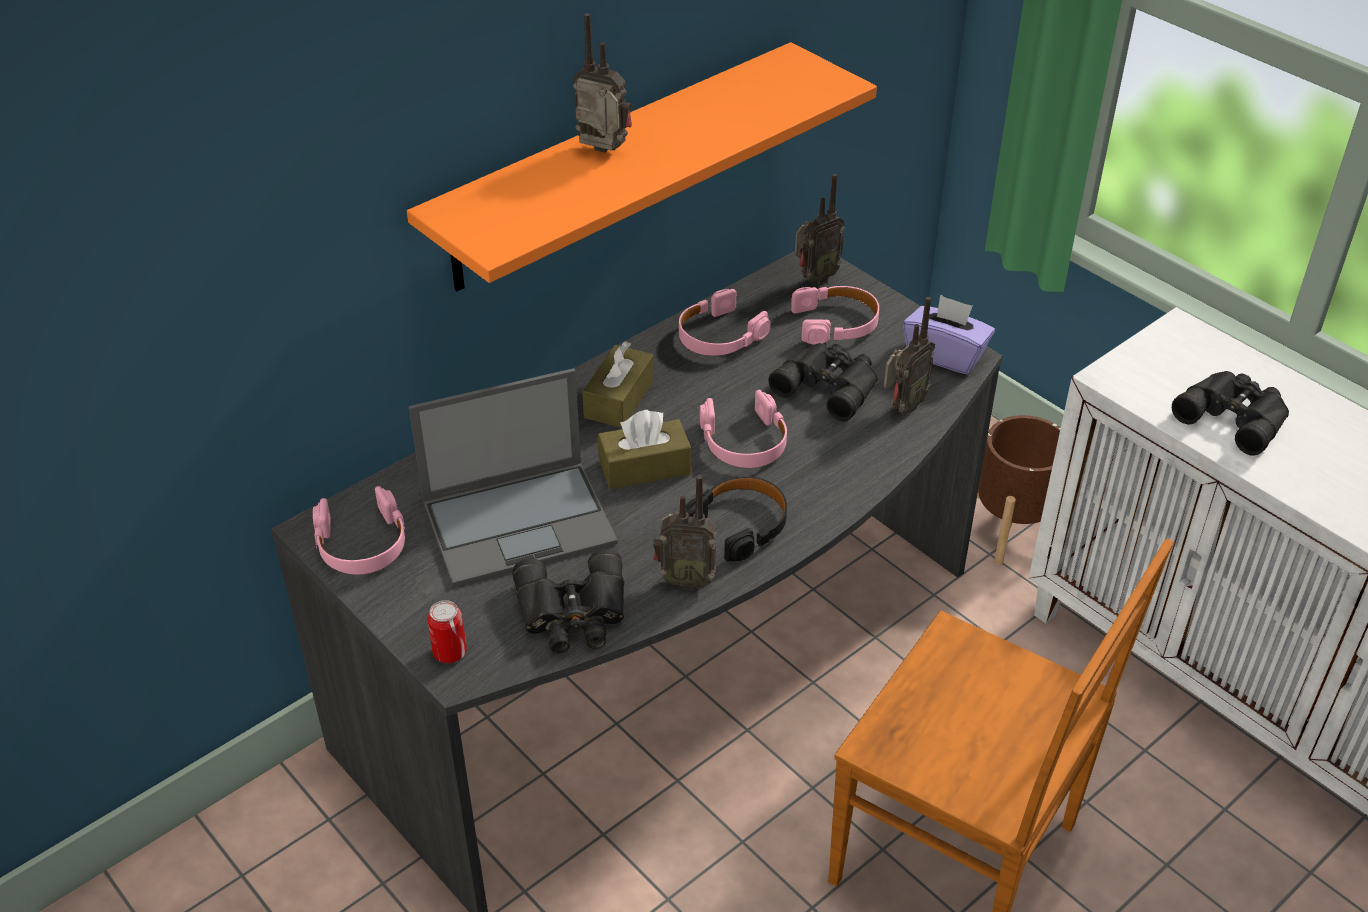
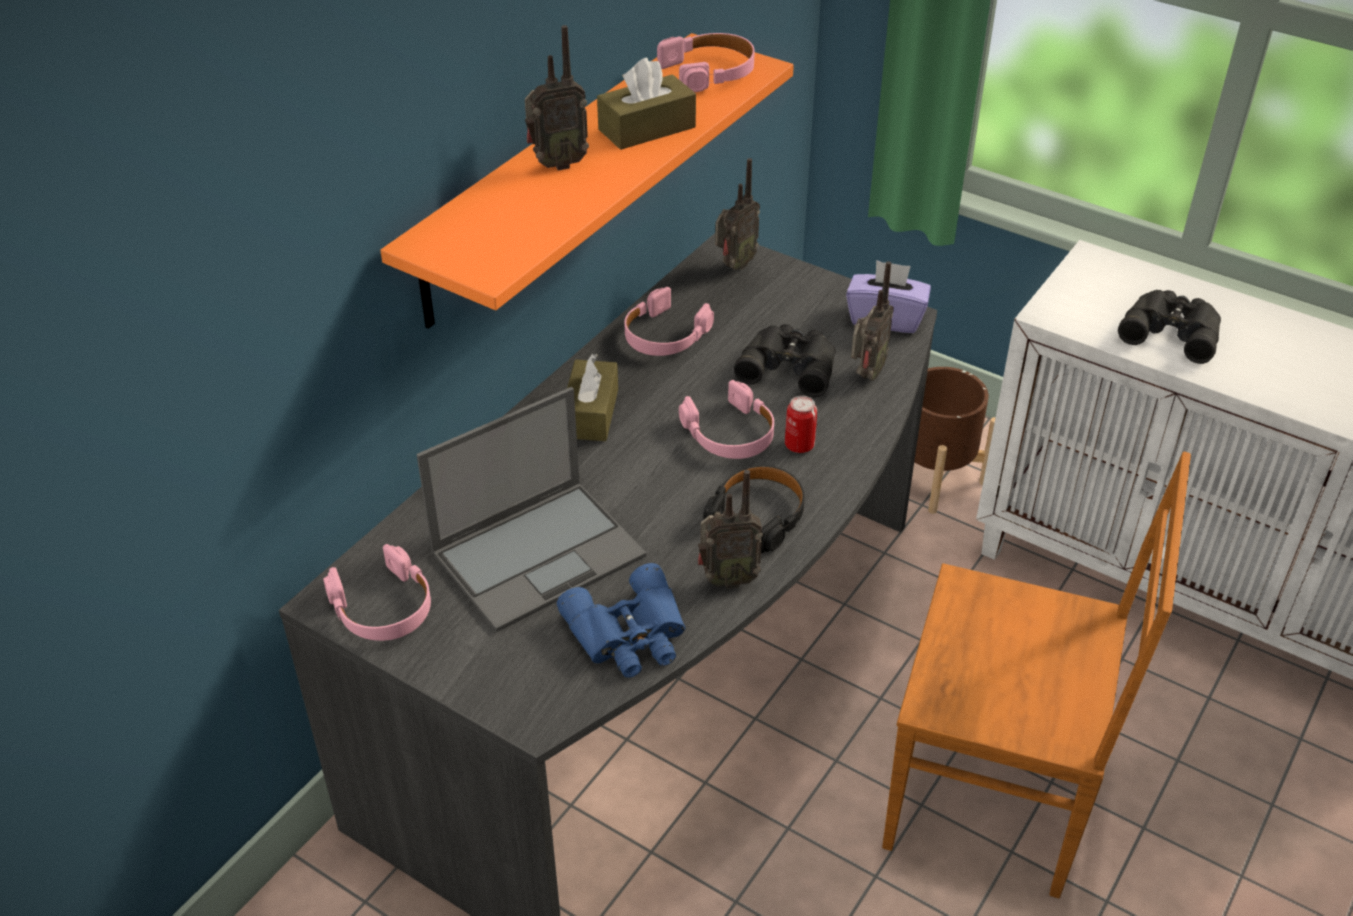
camera: 15 degrees left, 0 degrees up
can [427,600,467,663] -> can moved to [785,396,817,453]
black binoculars [513,549,624,653] -> blue binoculars [557,563,685,678]
radio [573,13,632,153] -> radio turned 150 degrees clockwise [525,25,589,171]
brown tissue box [598,410,691,489] -> brown tissue box moved to [597,58,696,150]
pink headphones [791,286,879,345] -> pink headphones moved to [657,33,755,92]

